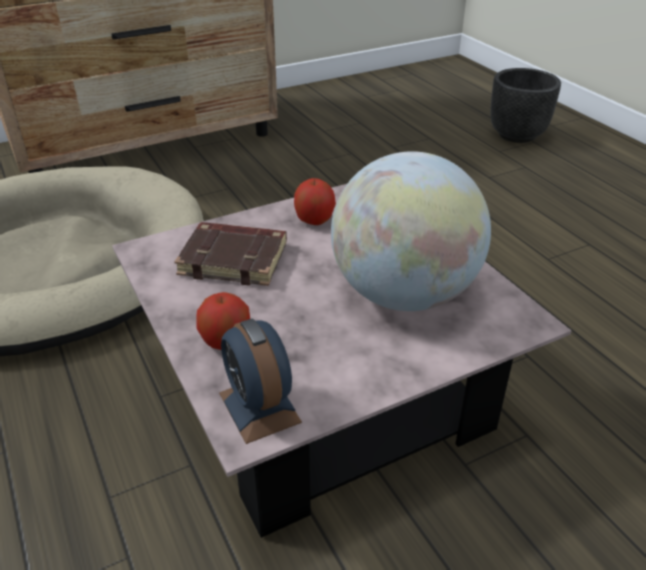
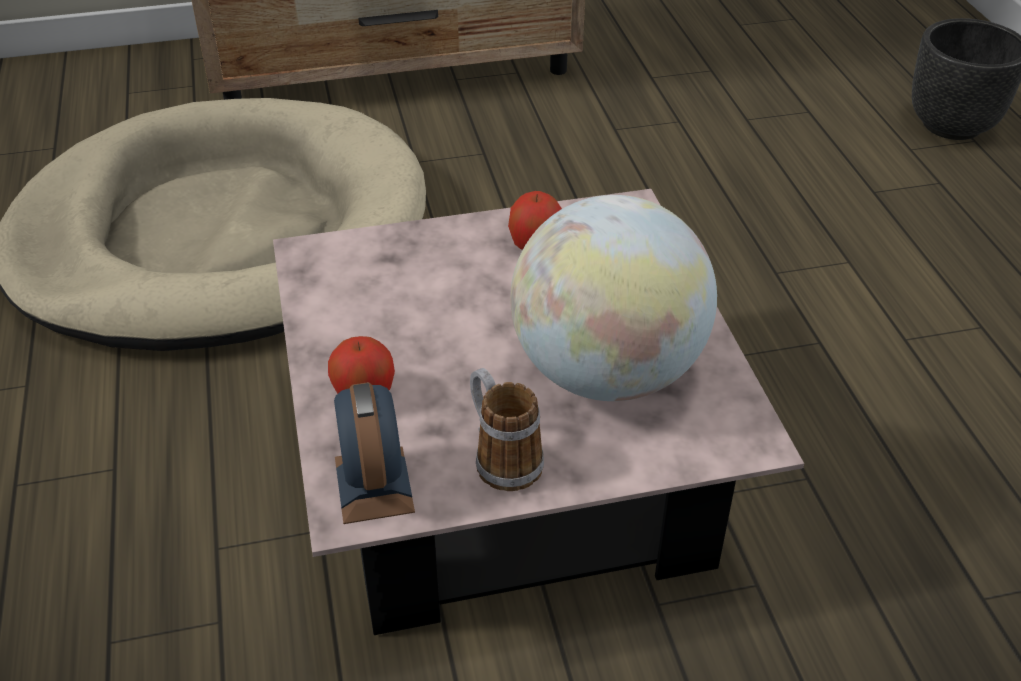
camera: 15 degrees right, 5 degrees up
brown book [174,222,287,286] -> none
none -> mug [470,368,544,491]

